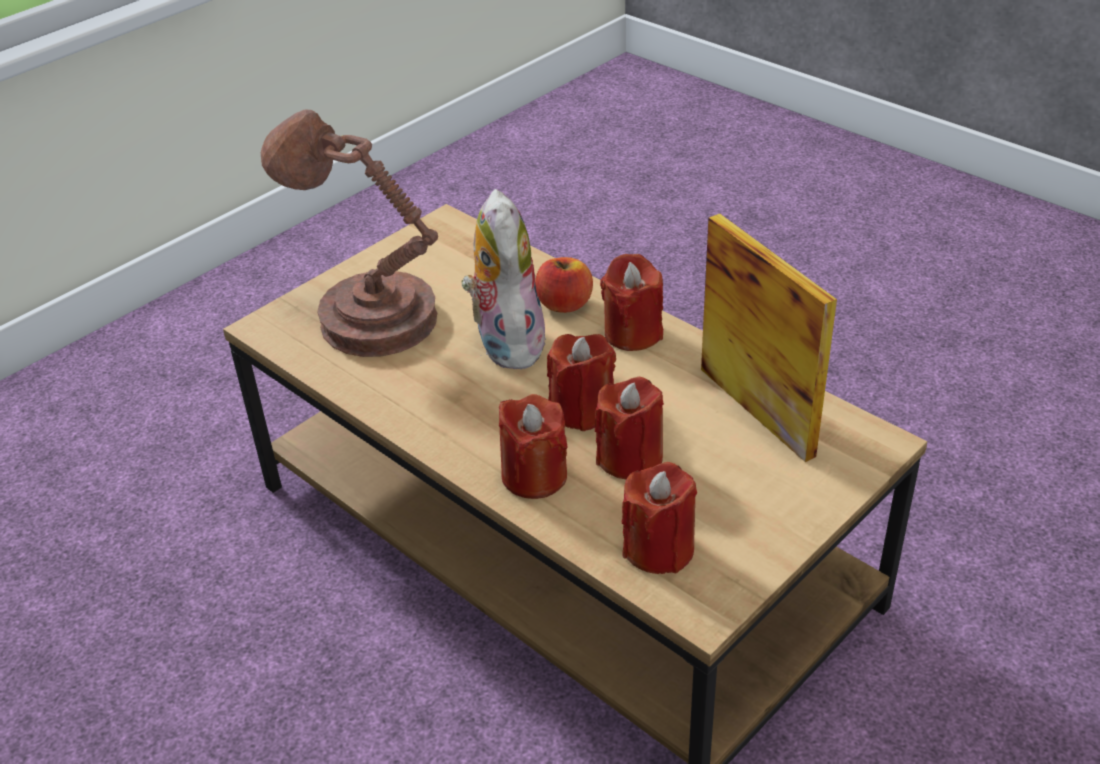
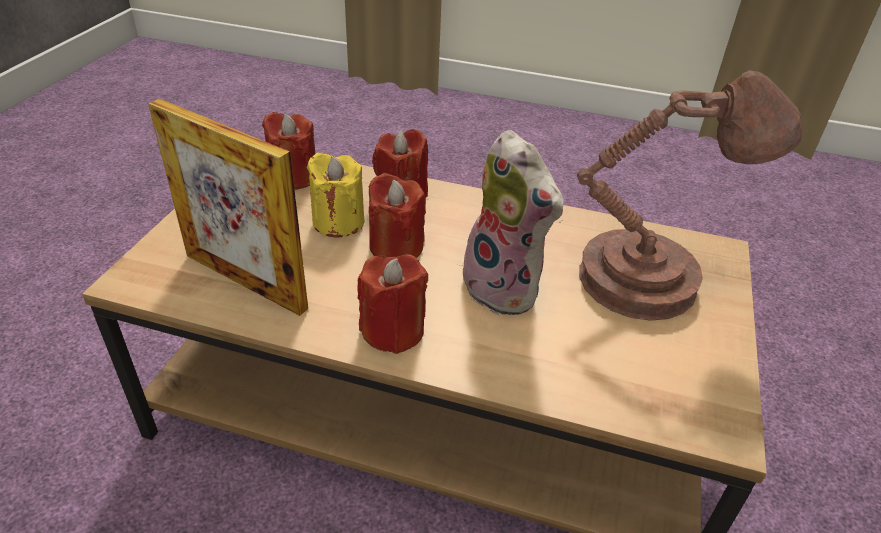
camera: 150 degrees right, 0 degrees up
apple [535,257,593,313] -> none
red candle [595,377,664,479] -> yellow candle [307,153,364,238]

